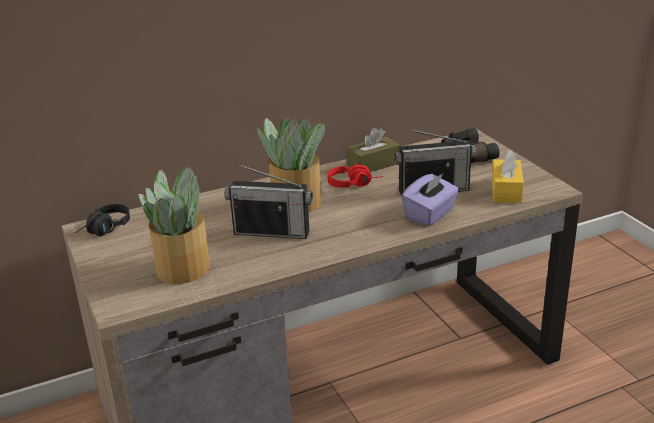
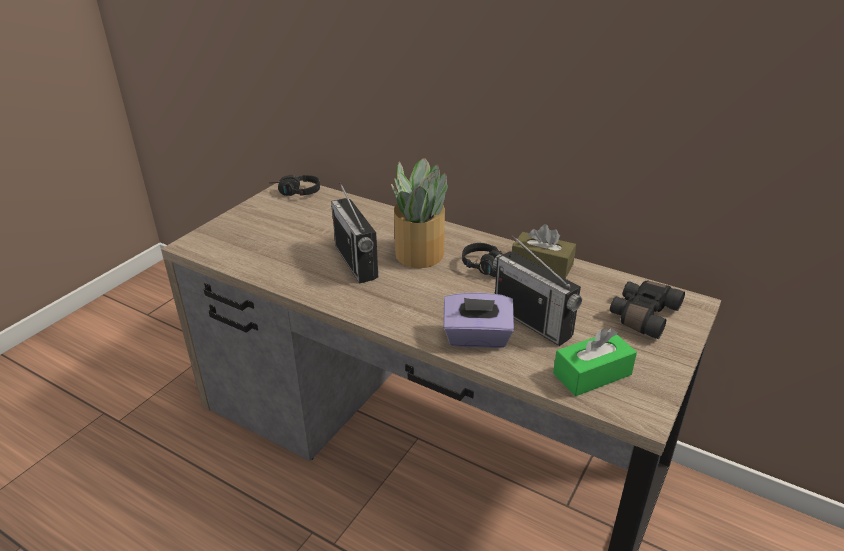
camera: 55 degrees right, 5 degrees up
potted plant [138,167,210,284] -> none
red headphones [328,164,383,188] -> black headphones [462,243,503,277]
yellow tissue box [492,150,524,203] -> green tissue box [553,328,637,396]

